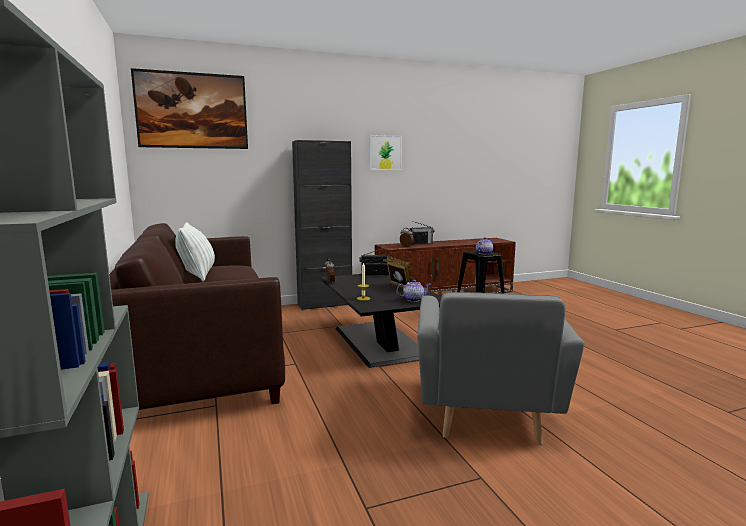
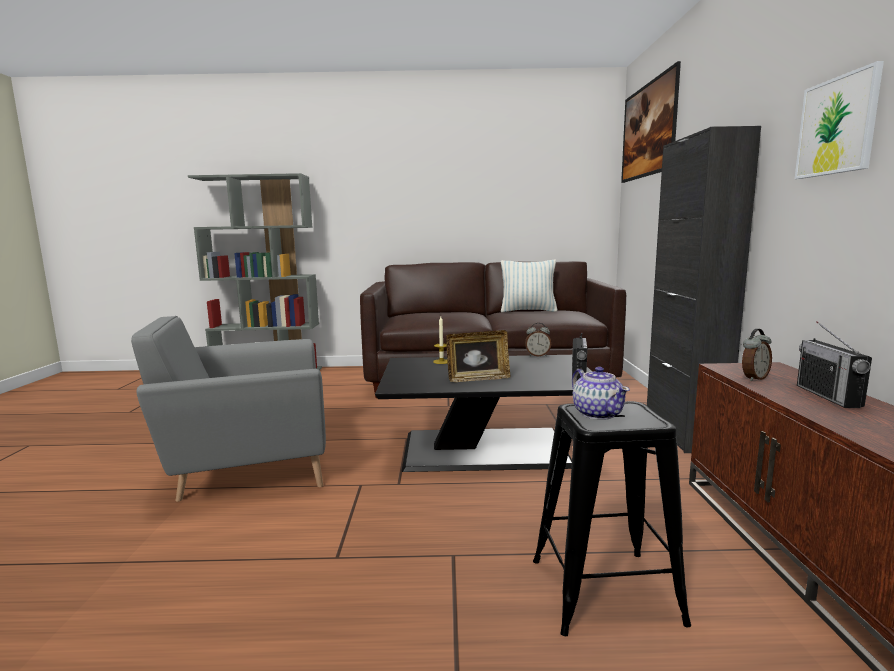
camera: 110 degrees right, 0 degrees up
teapot [397,280,431,302] -> none
grey armchair [417,292,584,445] -> grey armchair turned 45 degrees counterclockwise [131,316,326,502]

